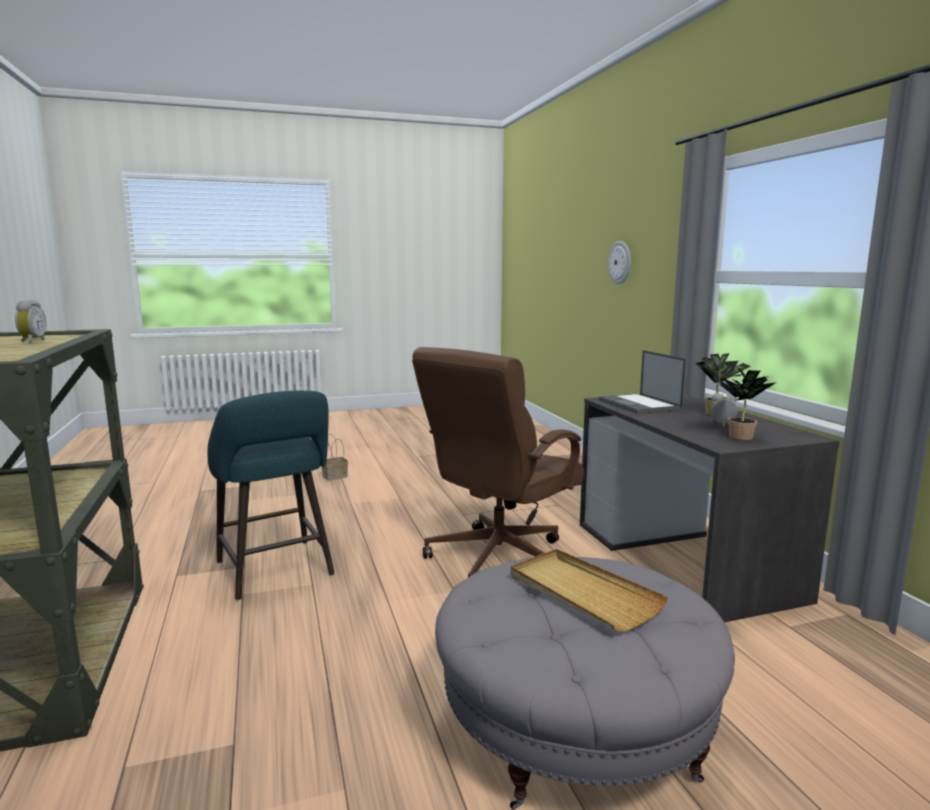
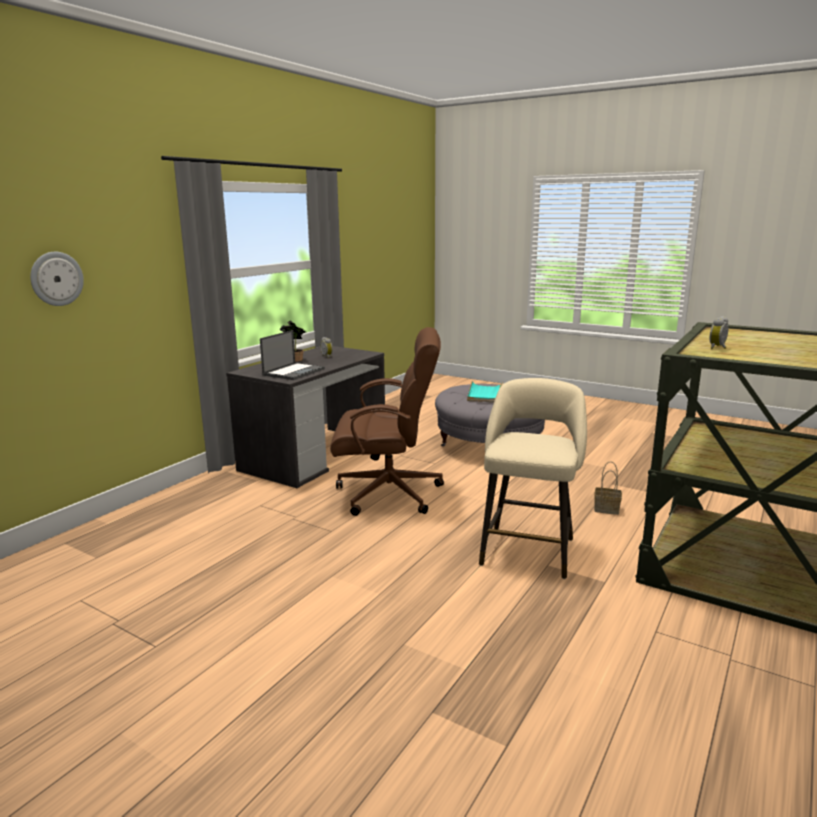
camera: 130 degrees left, 5 degrees up
turquoise stool [207,391,335,600] -> beige stool [479,378,587,579]
basket [322,434,348,481] -> basket moved to [594,461,622,515]
beige tray [511,549,668,632] -> turquoise tray [467,381,503,402]
potted plant [714,367,777,440] -> none

